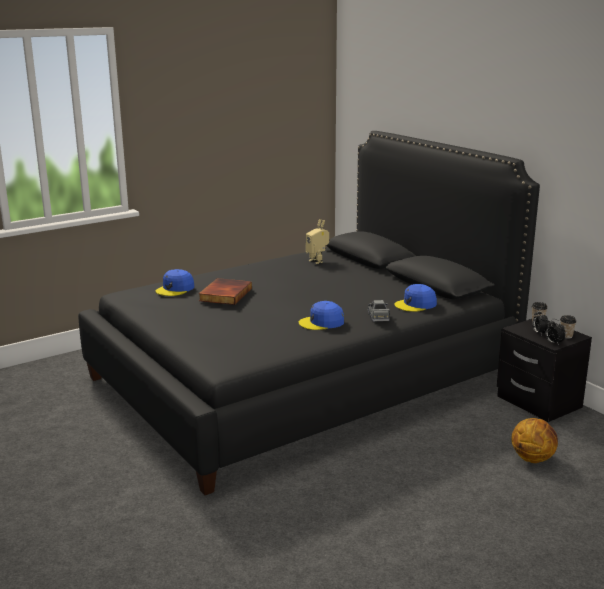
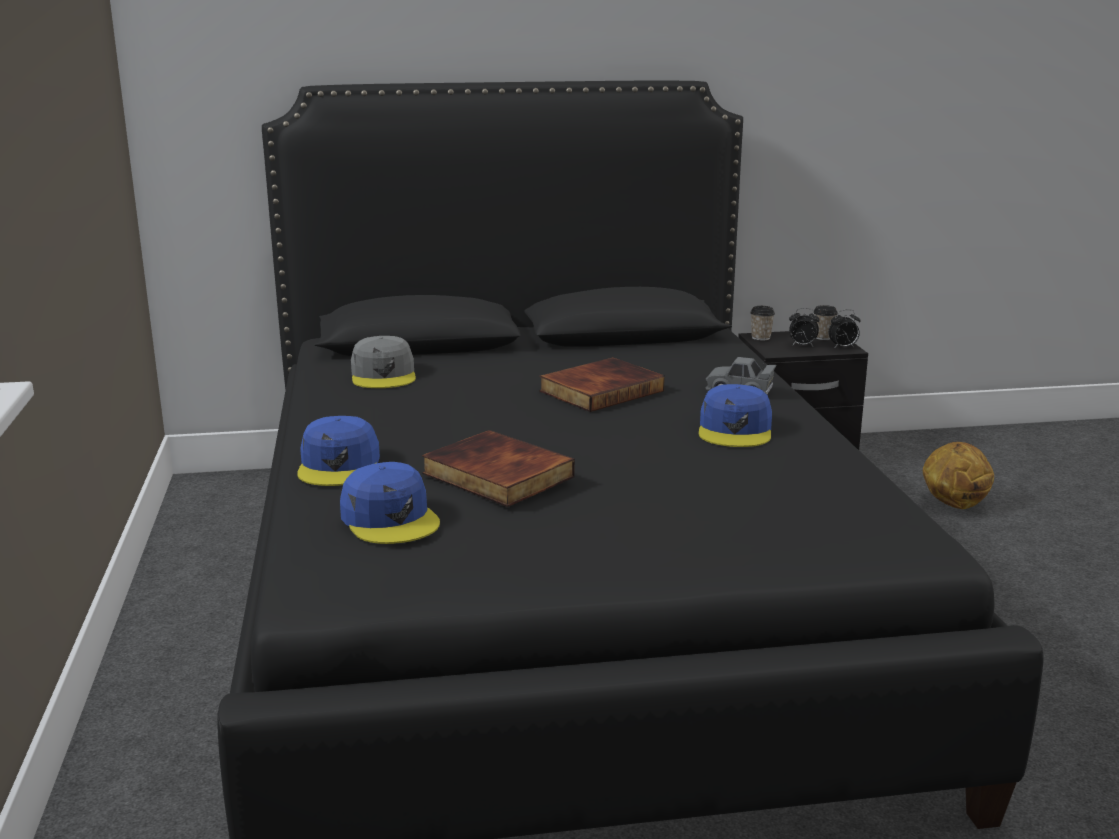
camera: 65 degrees left, 0 degrees up
toy robot [306,219,329,264] -> grey cap [351,336,416,388]
blue cap [394,284,437,312] -> blue cap moved to [297,416,380,486]
none -> book [539,357,665,412]

